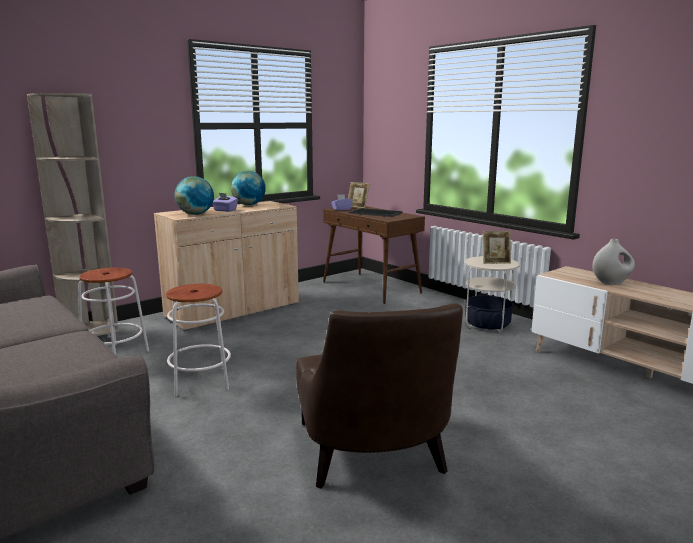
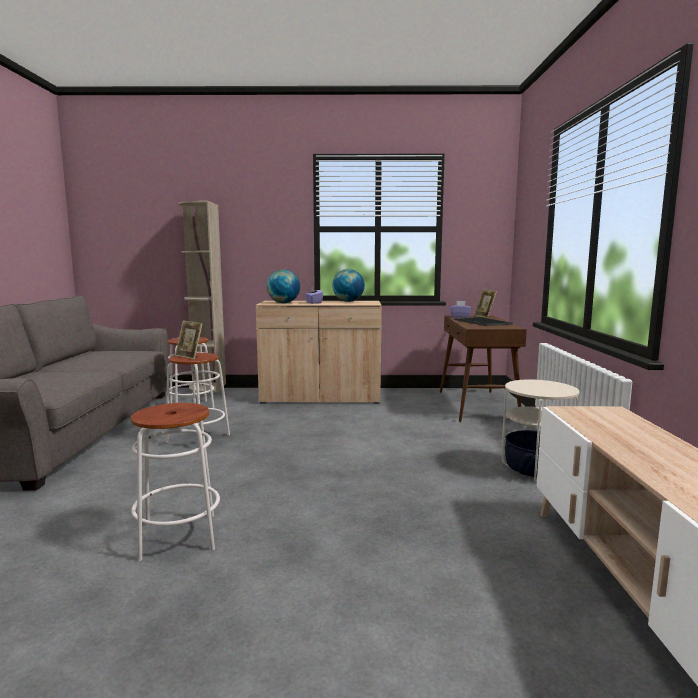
camera: 40 degrees right, 5 degrees down
brown armchair [296,303,463,489] -> white stool [131,403,220,561]
picture frame [483,231,511,264] -> picture frame moved to [175,320,203,360]
white vase [593,239,635,285] -> none

